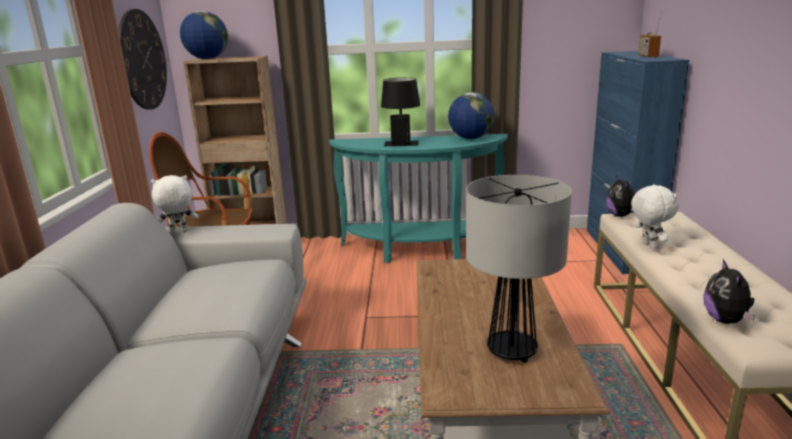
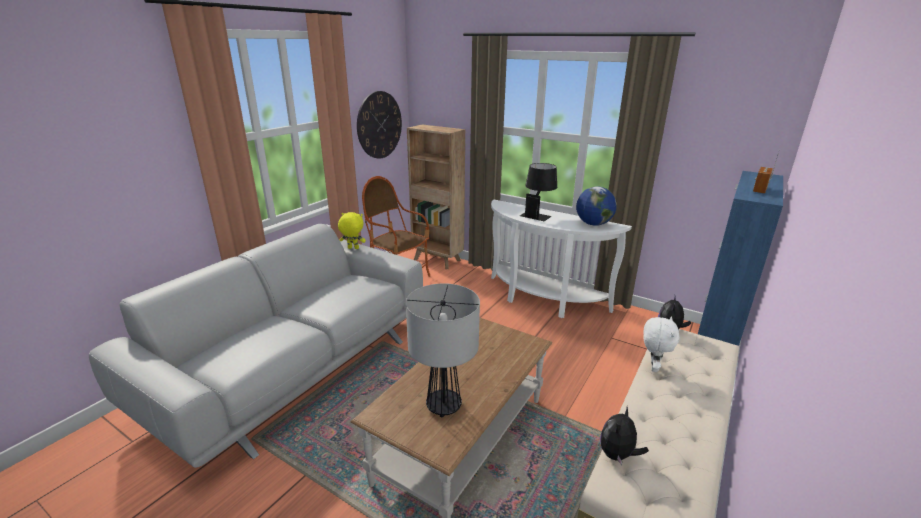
camera: 30 degrees right, 5 degrees up
white plush toy [151,175,198,234] -> yellow plush toy [338,212,366,249]
globe [180,11,228,59] -> none
turquoise console table [329,134,508,263] -> white console table [491,200,632,318]

